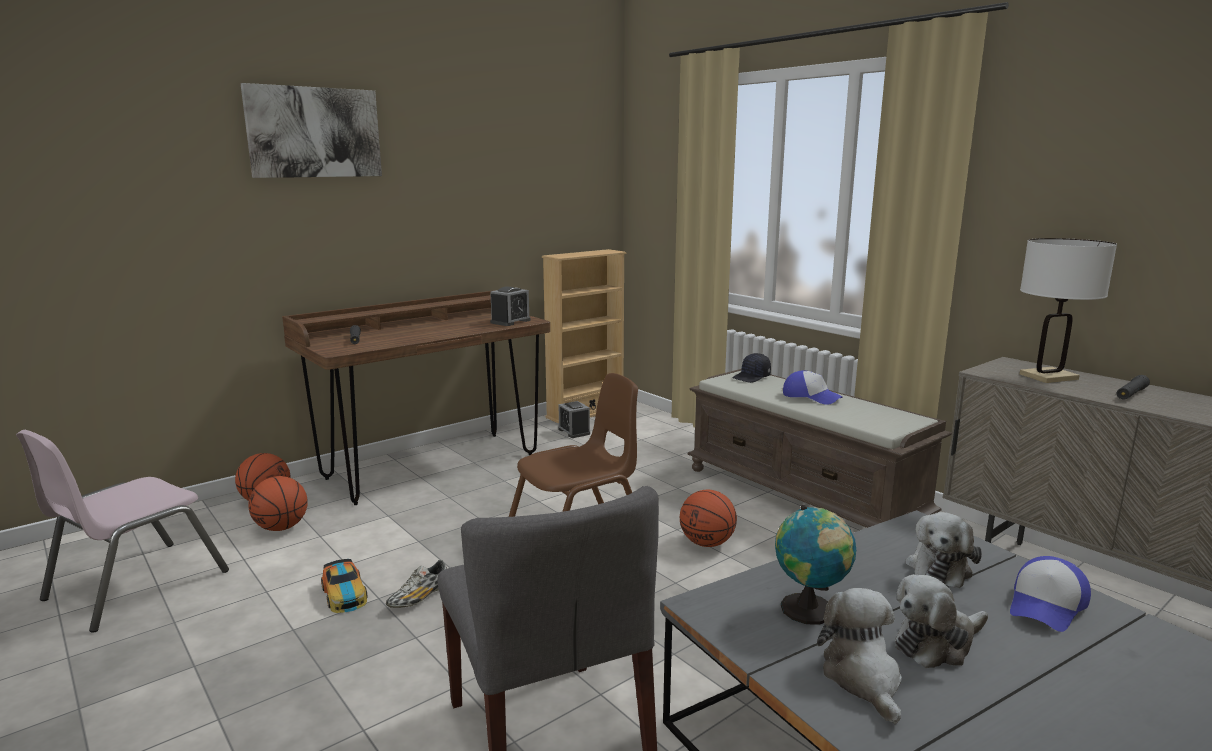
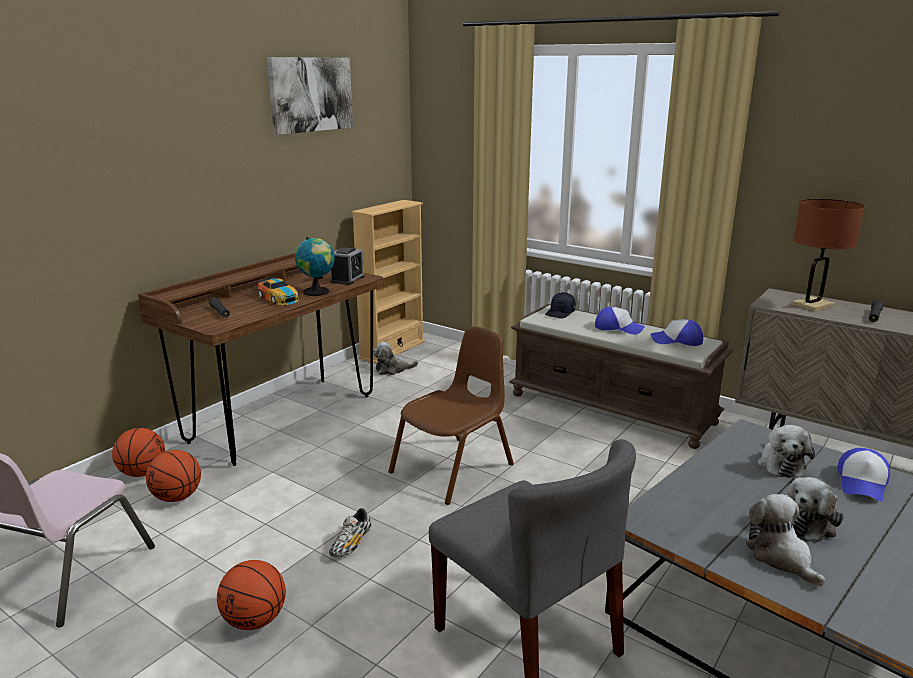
camera: 15 degrees left, 5 degrees up
picture [241,83,382,178] -> picture moved to [267,57,353,135]
toy car [321,559,368,613] -> toy car moved to [258,278,299,305]
alarm clock [558,401,590,438] -> plush toy [373,342,418,375]
basketball [680,490,737,547] -> basketball moved to [217,560,286,630]
globe [775,505,856,625] -> globe moved to [295,237,335,296]
white table lamp [1020,238,1117,383] -> brown table lamp [792,199,865,311]
none -> cap [650,319,703,346]

